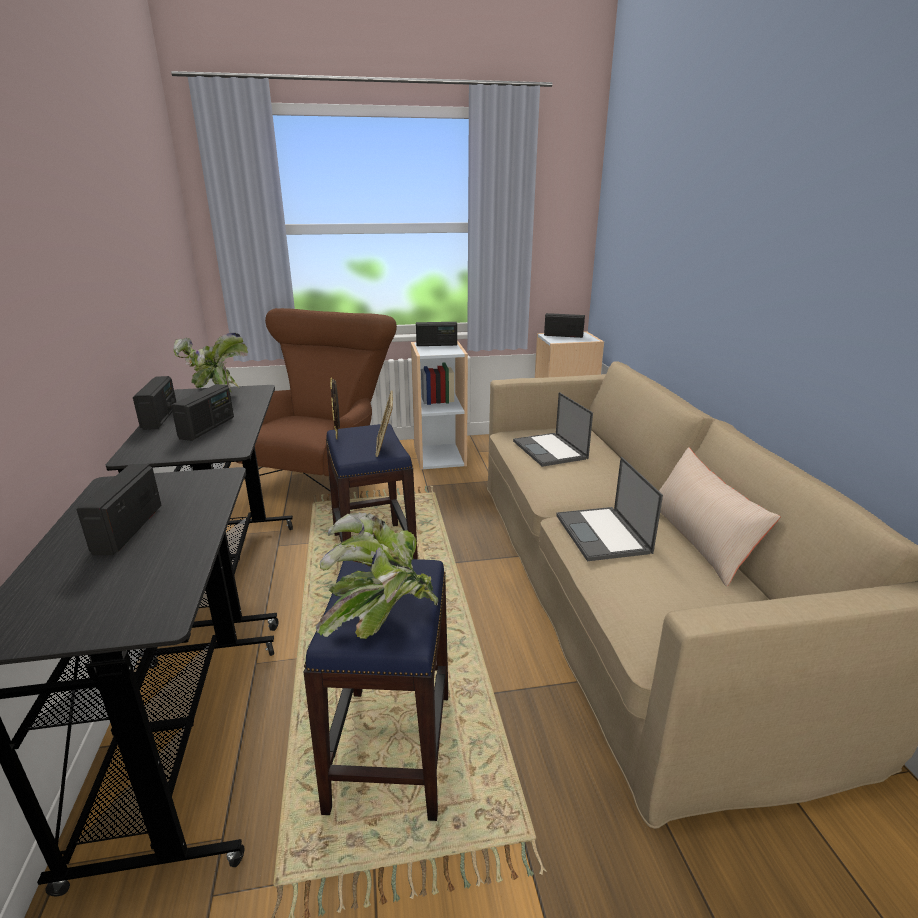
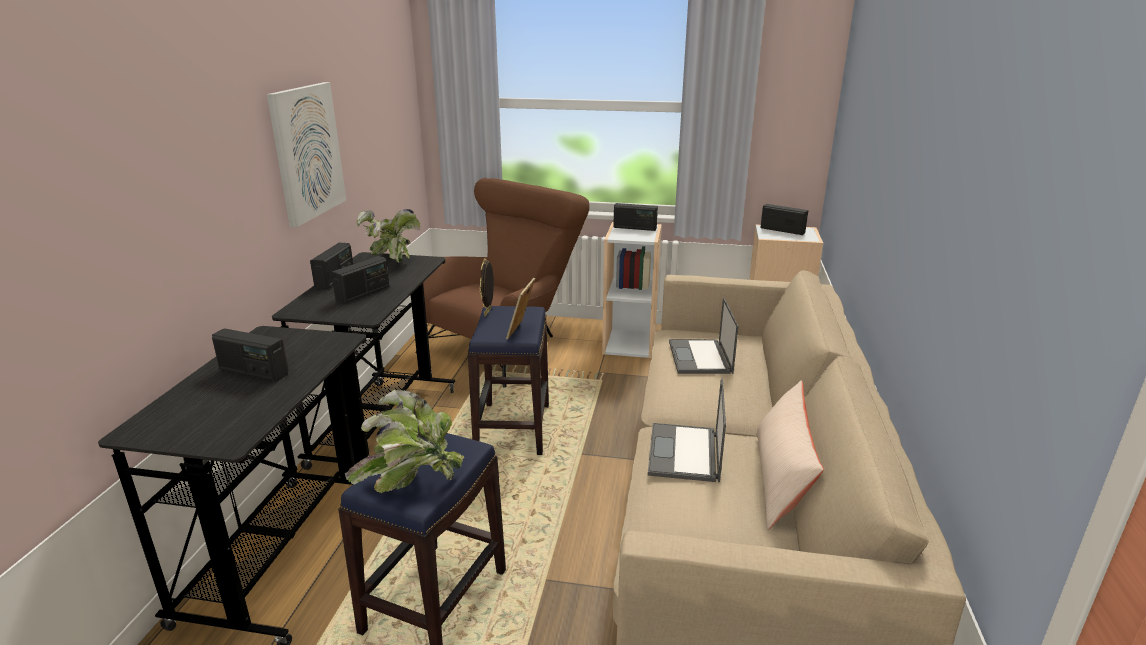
camera: 20 degrees right, 0 degrees up
radio [76,464,162,555] -> radio turned 90 degrees counterclockwise [212,328,289,381]
none -> picture [267,82,346,228]

